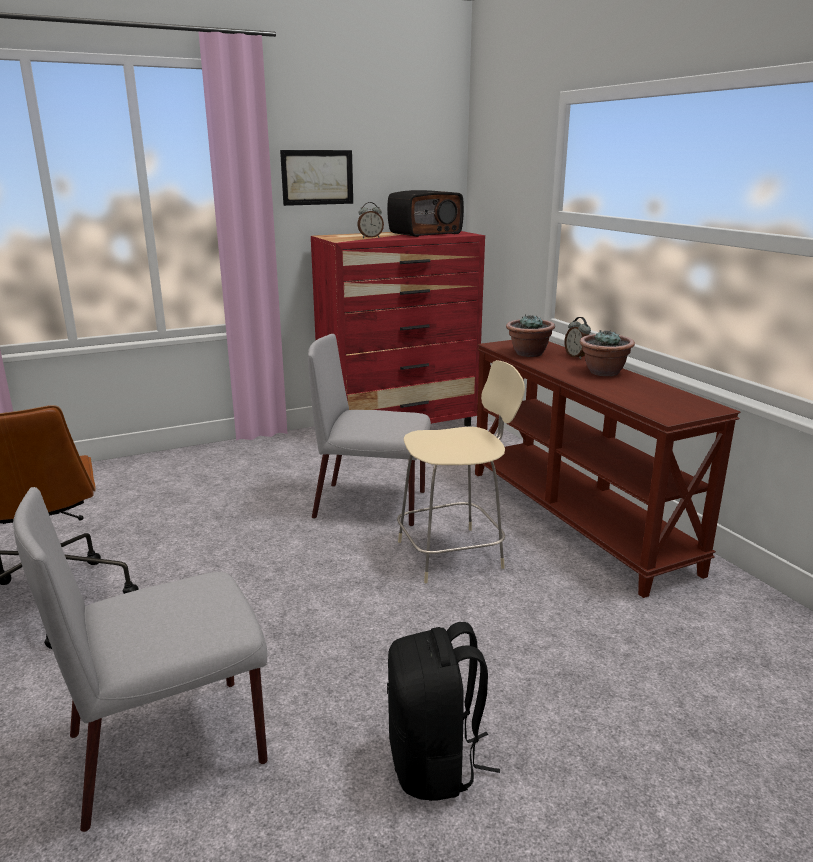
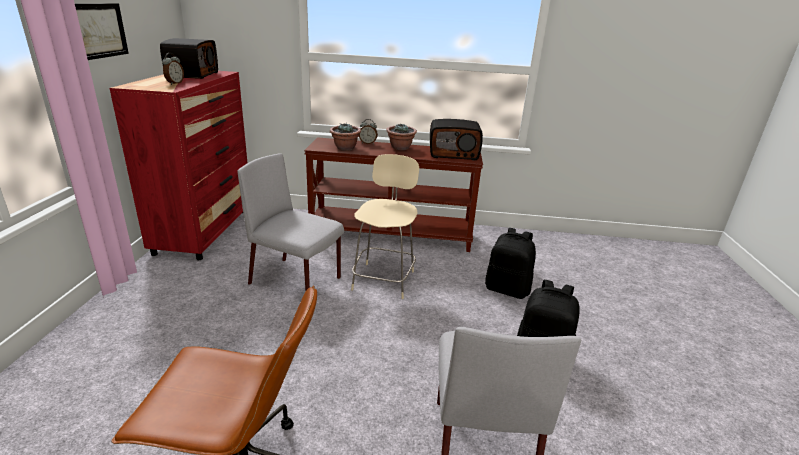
camera: 60 degrees left, 5 degrees up
grey chair [308,334,431,527] -> grey chair turned 75 degrees clockwise [237,153,344,292]
none -> radio [430,119,483,161]
none -> black backpack [485,228,536,299]

